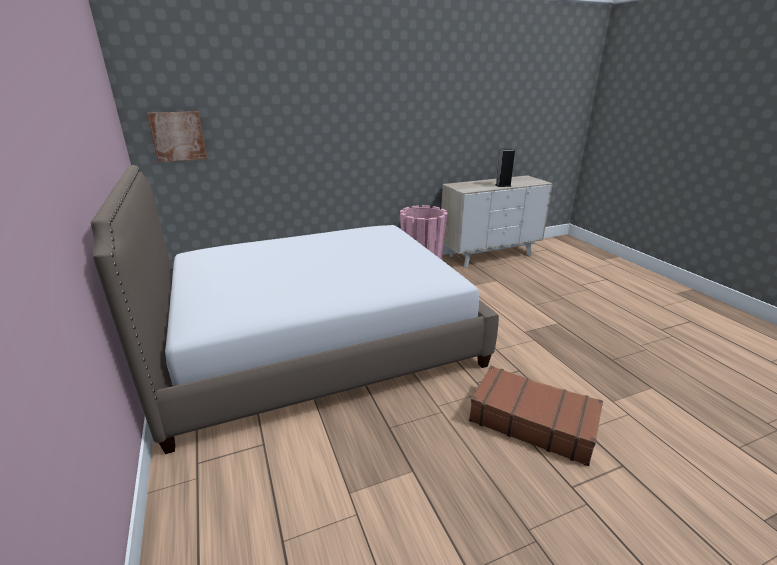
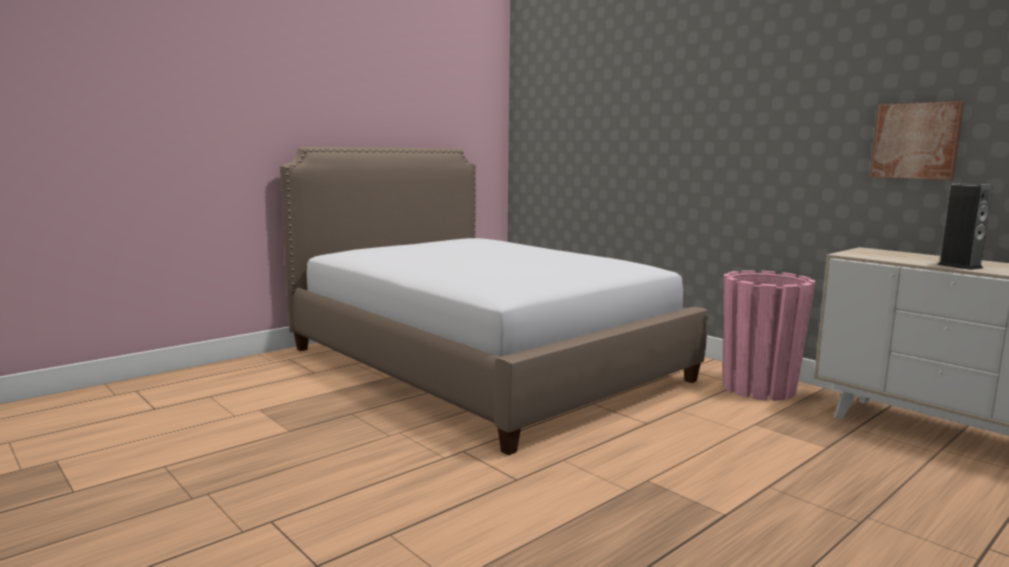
camera: 70 degrees right, 15 degrees down
picture [147,111,207,162] -> picture moved to [870,101,964,180]
brown suitcase [469,366,603,466] -> none

